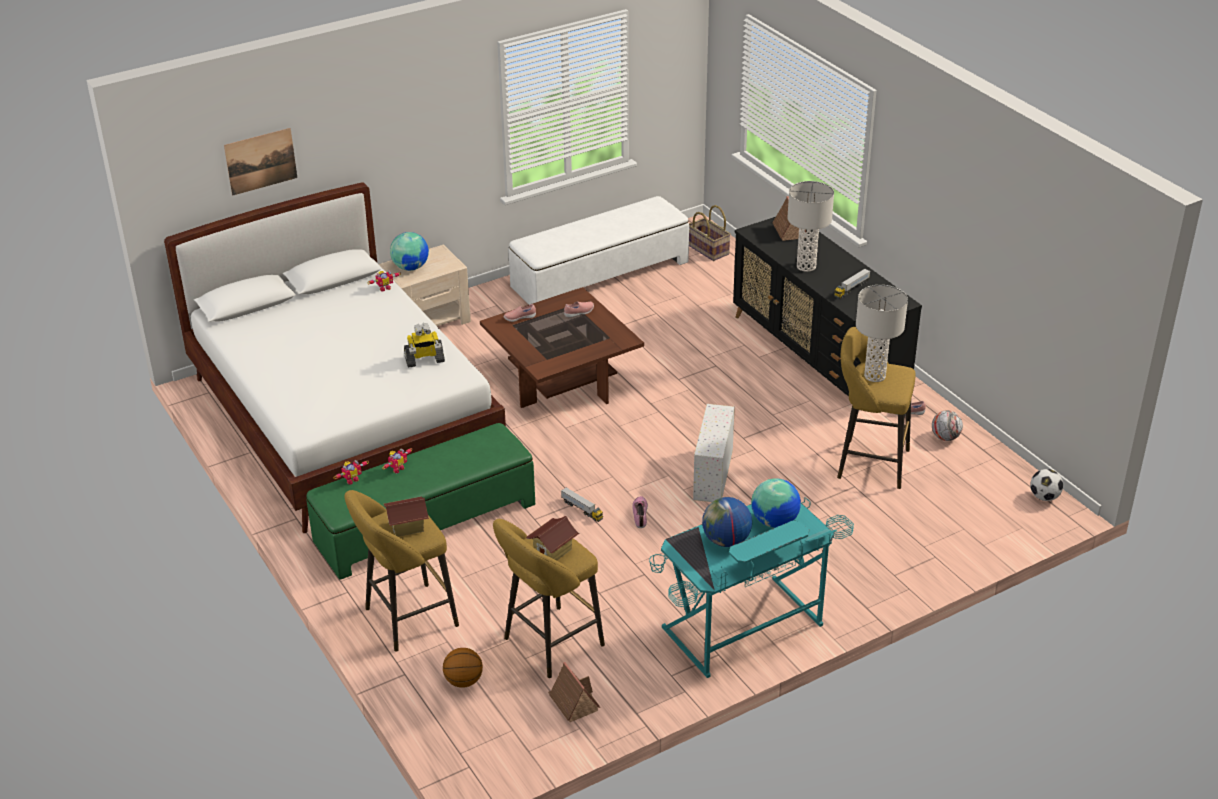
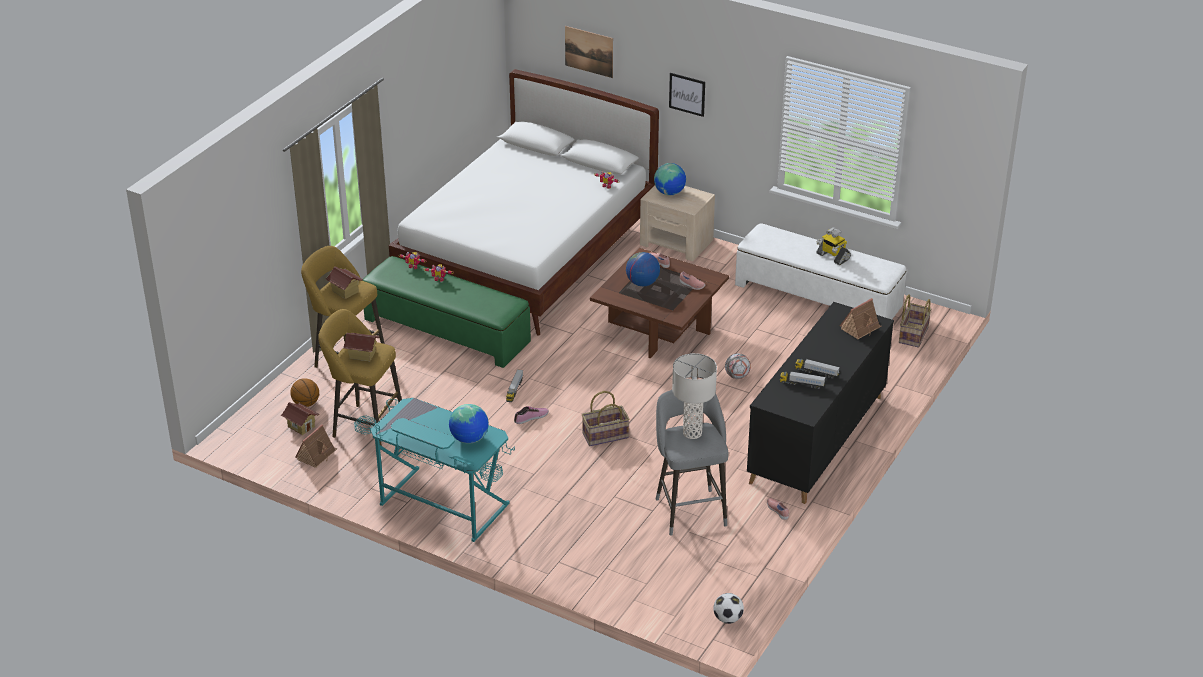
camera: 60 degrees right, 0 degrees up
toy robot [404,323,445,368] -> toy robot moved to [816,227,851,265]
white storage box [693,404,735,502] -> basket [582,391,629,446]
globe [702,497,752,547] -> globe moved to [626,252,660,286]
white table lamp [788,181,834,272] -> none
yellow stool [837,327,916,489] -> grey stool [655,390,728,535]
football [932,410,963,441] -> football moved to [725,353,751,379]
none -> toy house [281,402,319,435]
none -> picture [669,73,705,117]
none -> toy truck [795,359,840,379]

